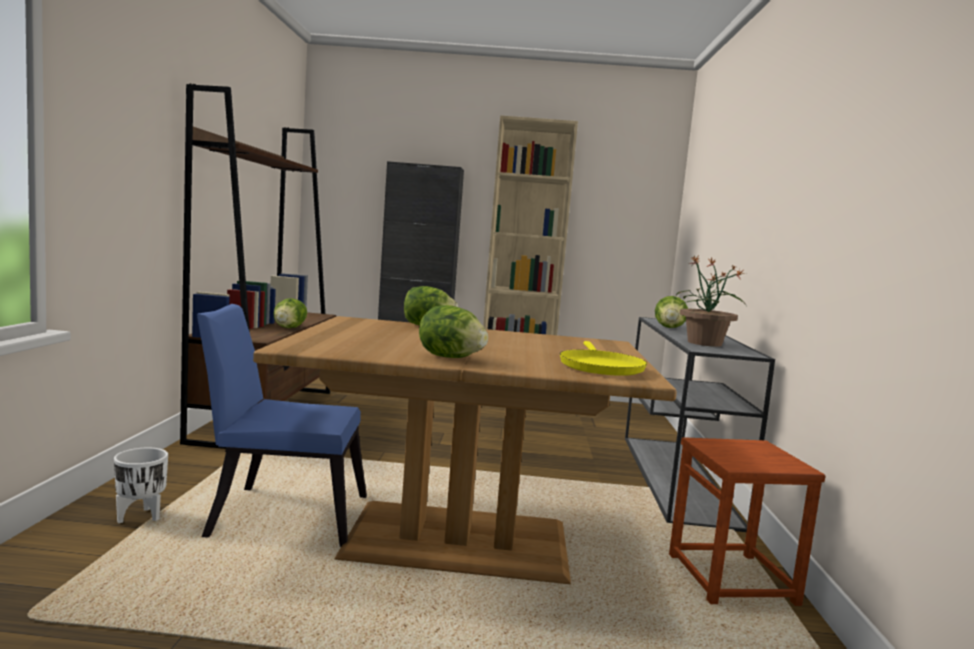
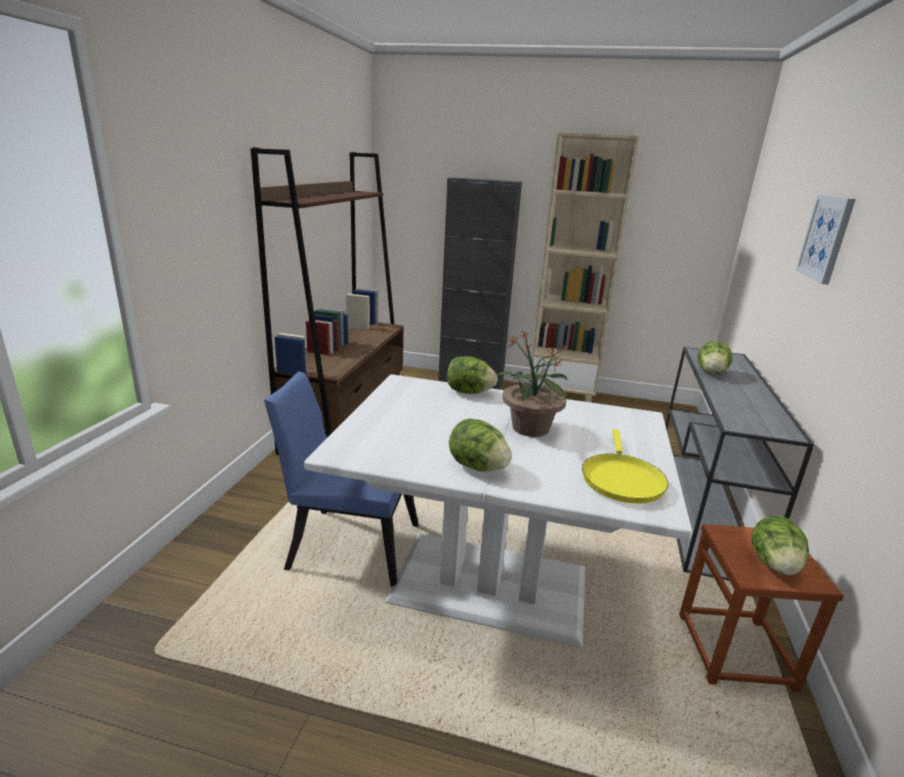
camera: 10 degrees right, 15 degrees up
white planter [114,448,168,523] -> none
brown dining table [253,316,677,584] -> white dining table [304,374,693,648]
lettuce [273,298,307,328] -> lettuce moved to [751,516,809,575]
potted plant [676,256,746,347] -> potted plant moved to [495,330,568,437]
none -> picture [796,194,856,285]

